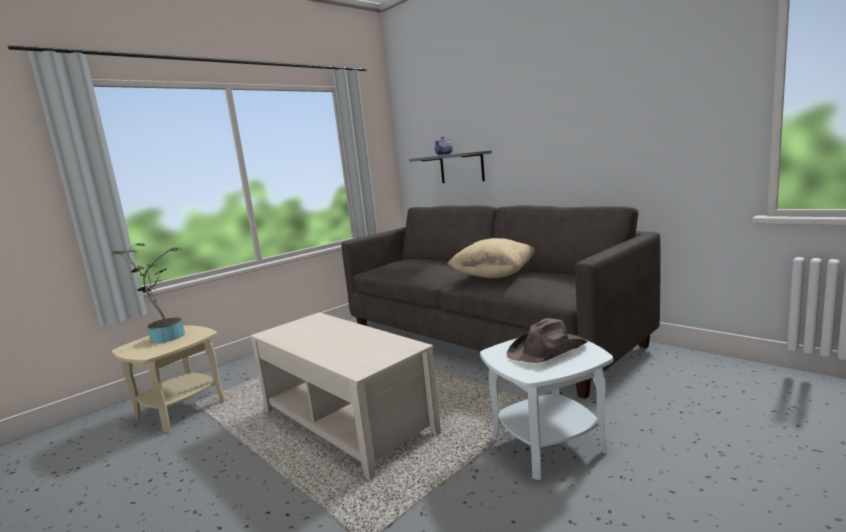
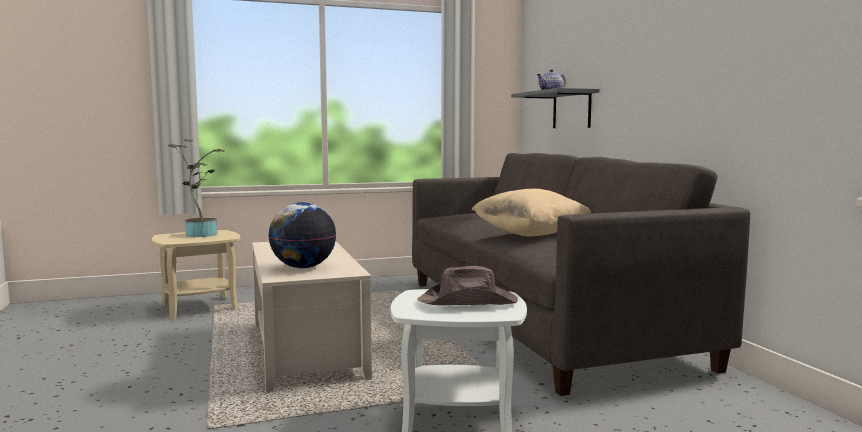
camera: 25 degrees right, 5 degrees down
none -> globe [268,202,336,268]

